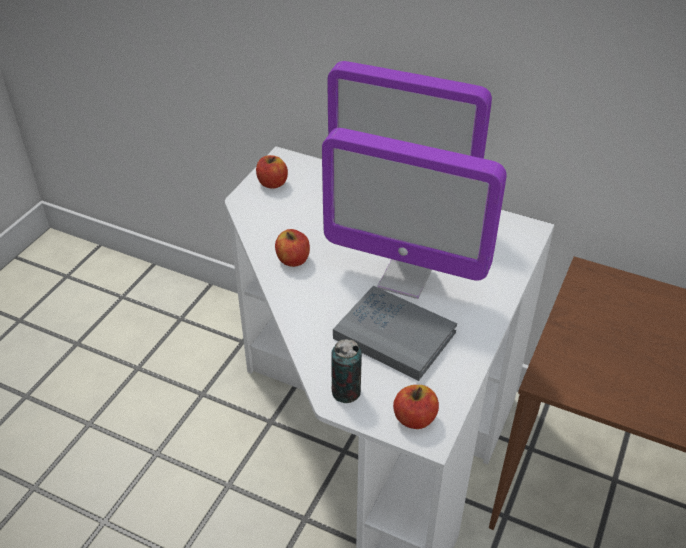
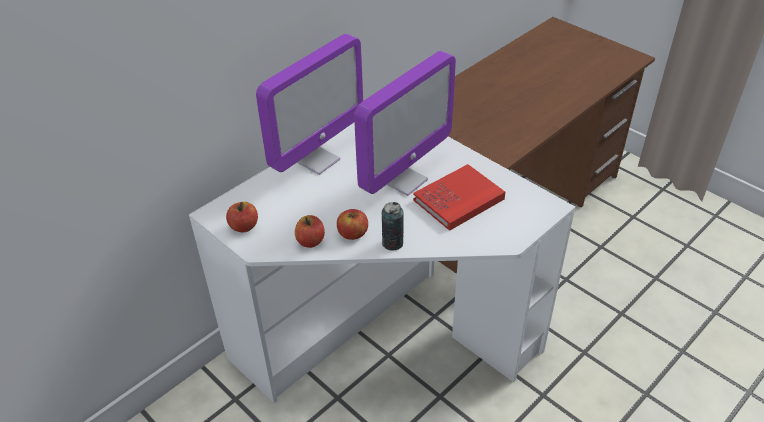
camera: 70 degrees left, 0 degrees up
can [331,339,362,403] -> can moved to [382,202,404,251]
grey book [333,286,457,381] -> red book [413,164,505,231]
apple [393,385,439,429] -> apple moved to [295,215,325,248]

